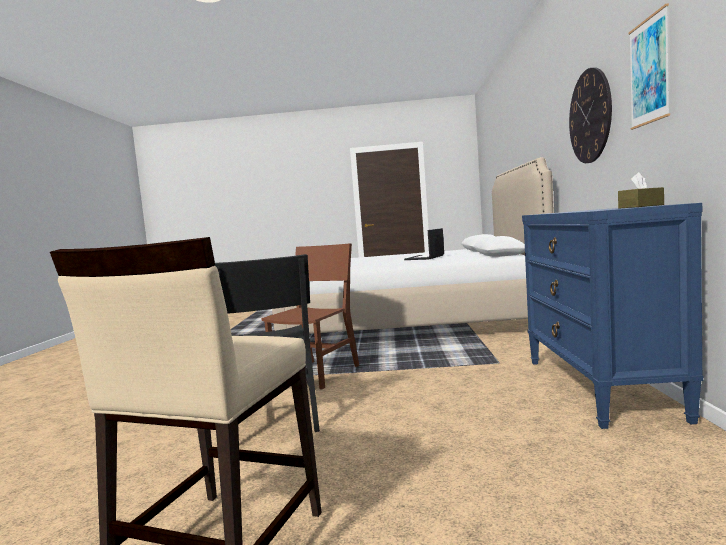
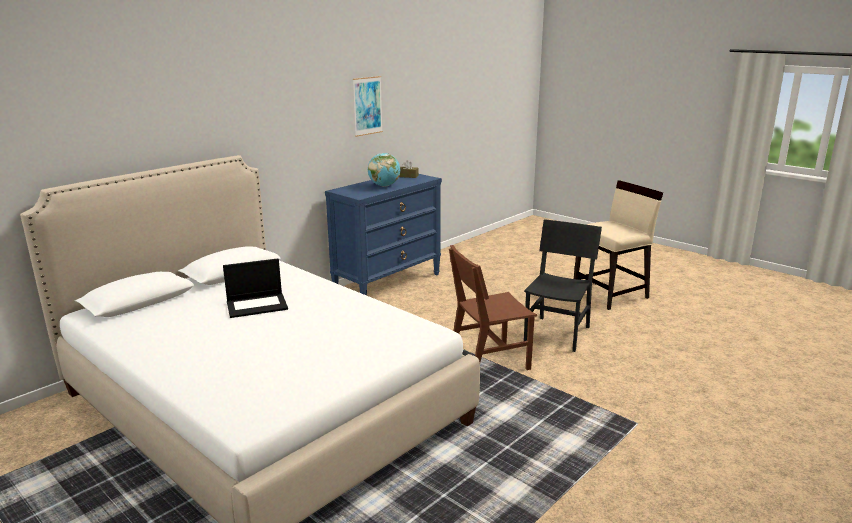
camera: 140 degrees left, 15 degrees up
wall clock [569,67,612,163] -> none
none -> globe [368,153,400,187]

